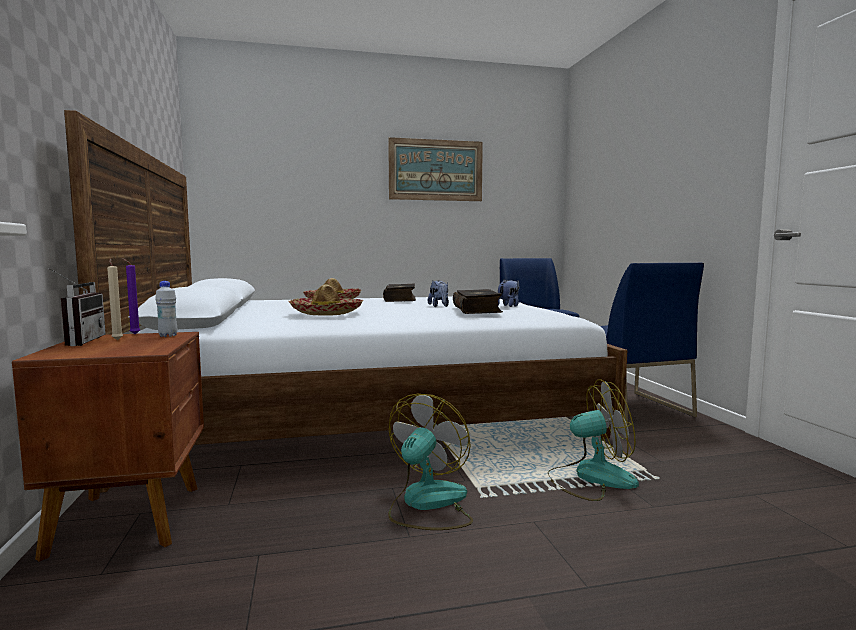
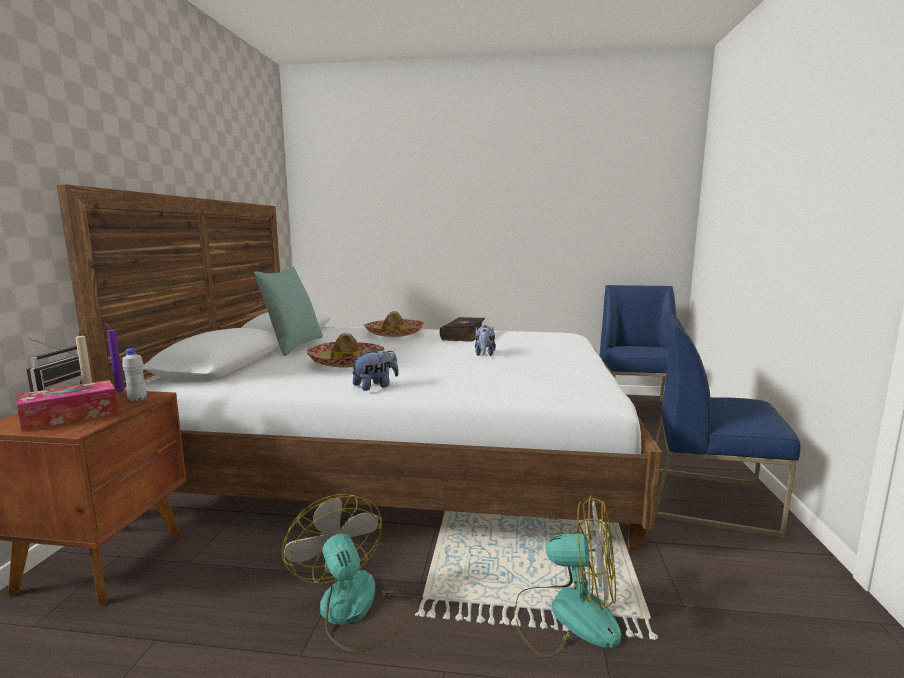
camera: 20 degrees right, 5 degrees up
picture [388,137,483,201] -> none
fan [388,394,473,530] -> fan turned 75 degrees counterclockwise [282,494,417,652]
book [453,289,503,314] -> none
plush toy [498,279,519,307] -> plush toy moved to [351,348,399,391]
blue chair [600,262,704,425] -> blue chair turned 105 degrees clockwise [655,311,801,538]
none -> tissue box [17,380,118,431]
none -> turquoise pillow [254,267,323,356]

